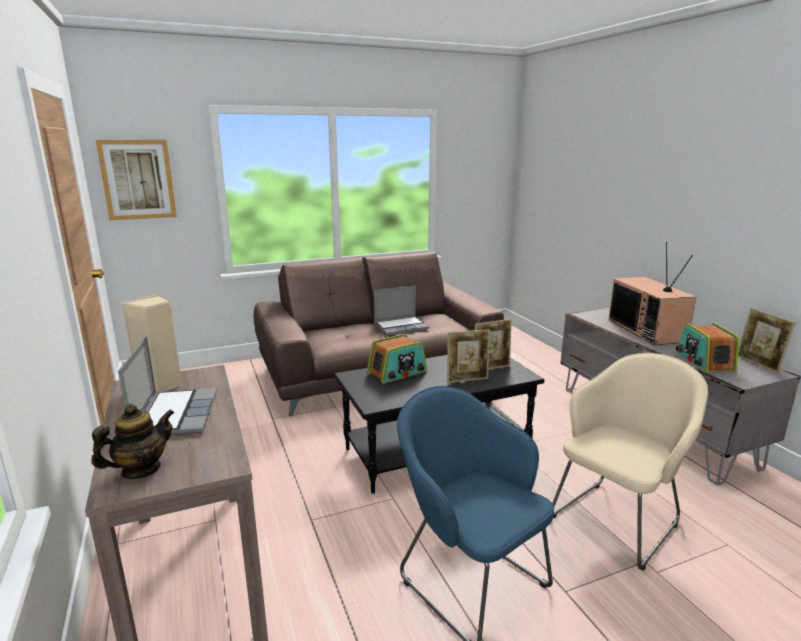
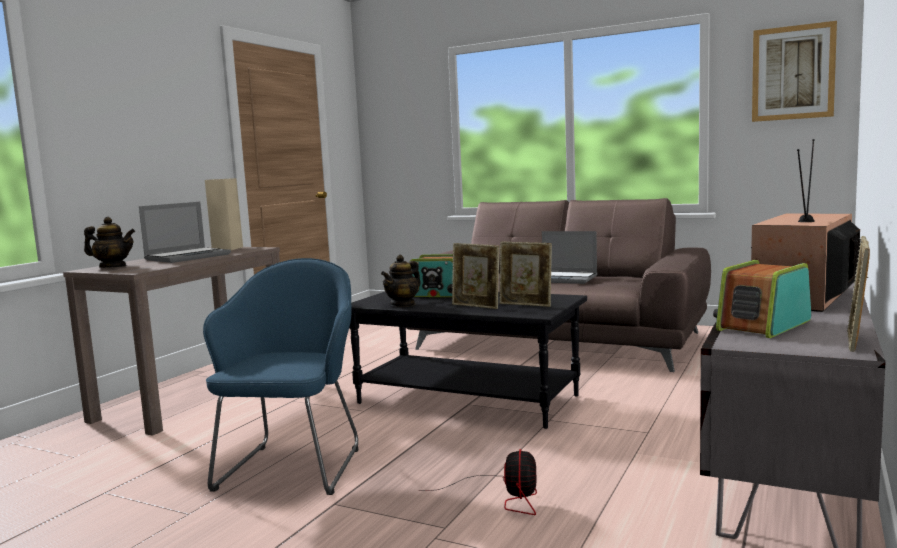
camera: 50 degrees right, 10 degrees down
picture [96,140,177,220] -> picture moved to [752,21,837,122]
beige armchair [552,353,708,571] -> fan [419,449,537,515]
none -> teapot [381,255,421,307]

